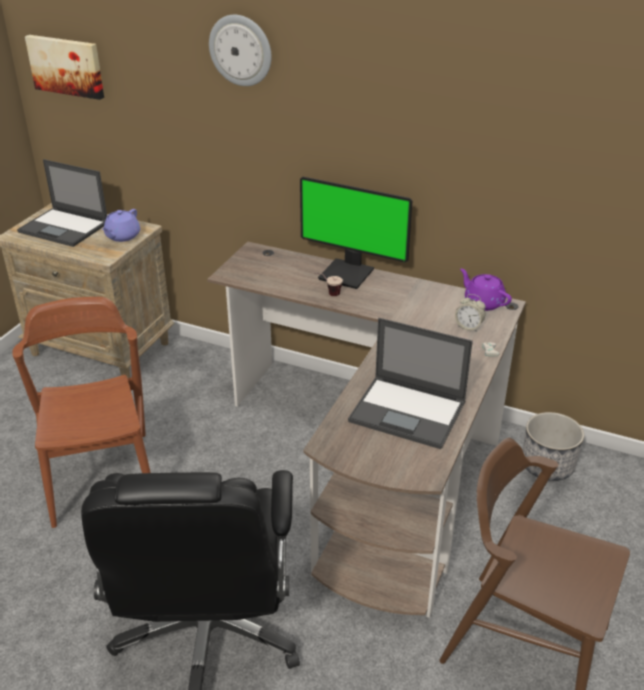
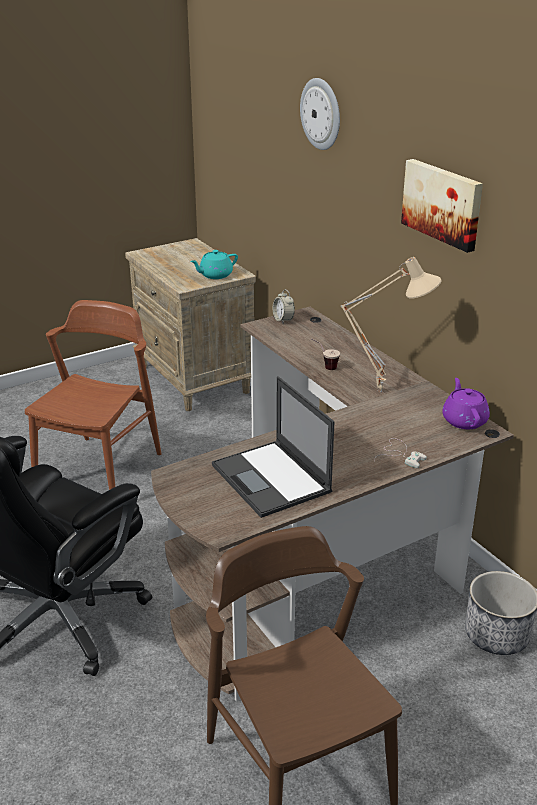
camera: 35 degrees right, 5 degrees down
laptop [17,159,107,247] -> none
picture [25,35,104,100] -> picture moved to [401,159,483,253]
purple teapot [102,209,140,242] -> turquoise teapot [190,250,238,279]
monitor [300,177,412,289] -> none
alarm clock [455,294,485,332] -> alarm clock moved to [273,289,295,324]
none -> beige table lamp [341,257,441,393]

